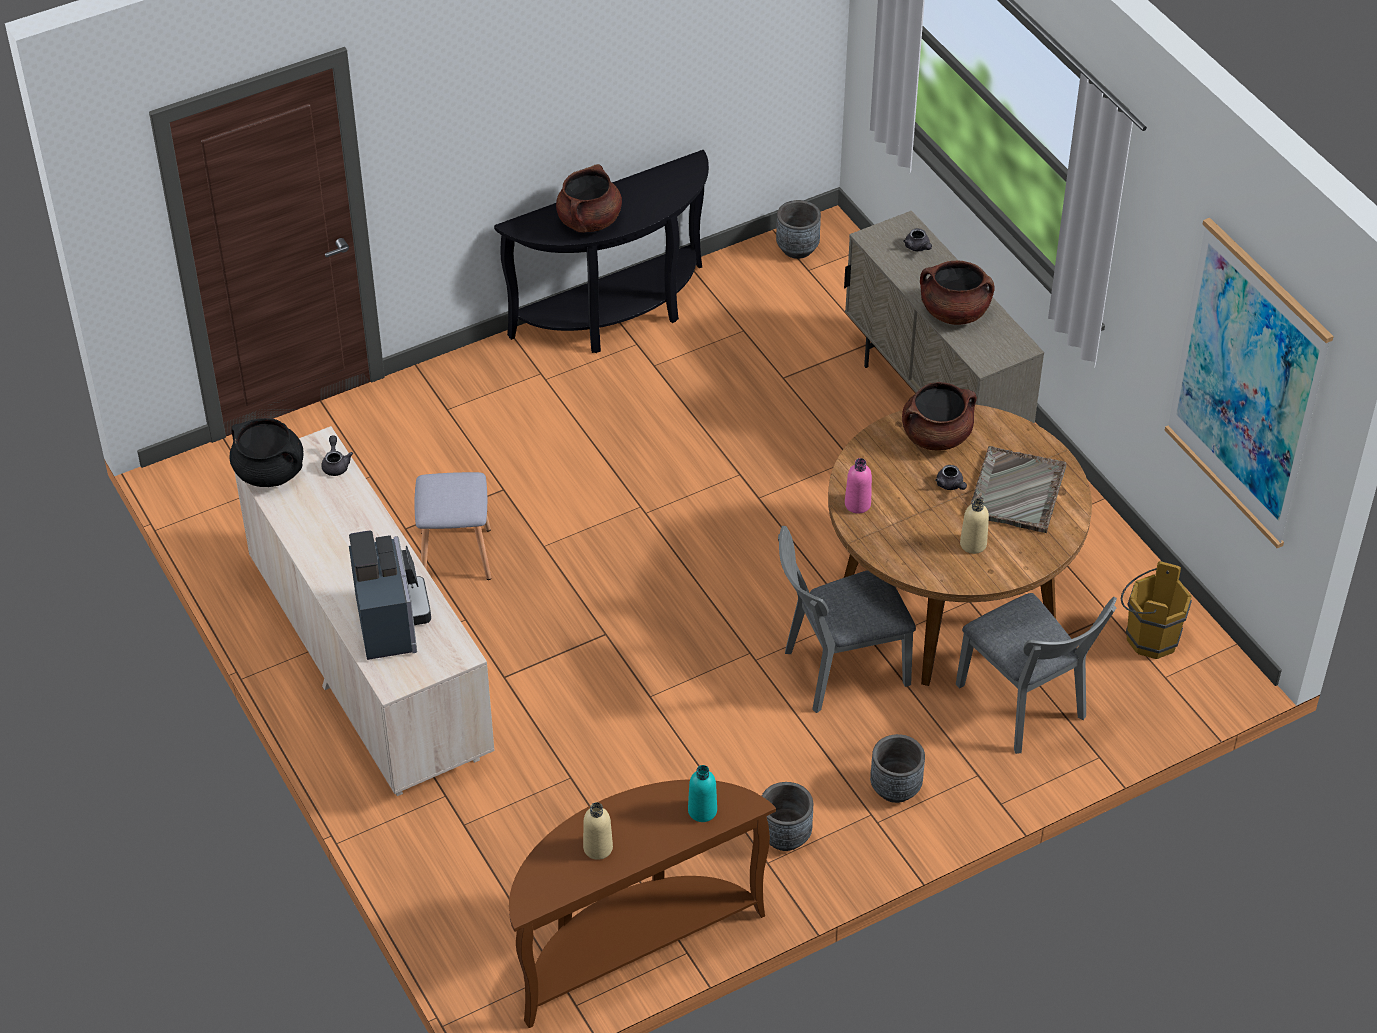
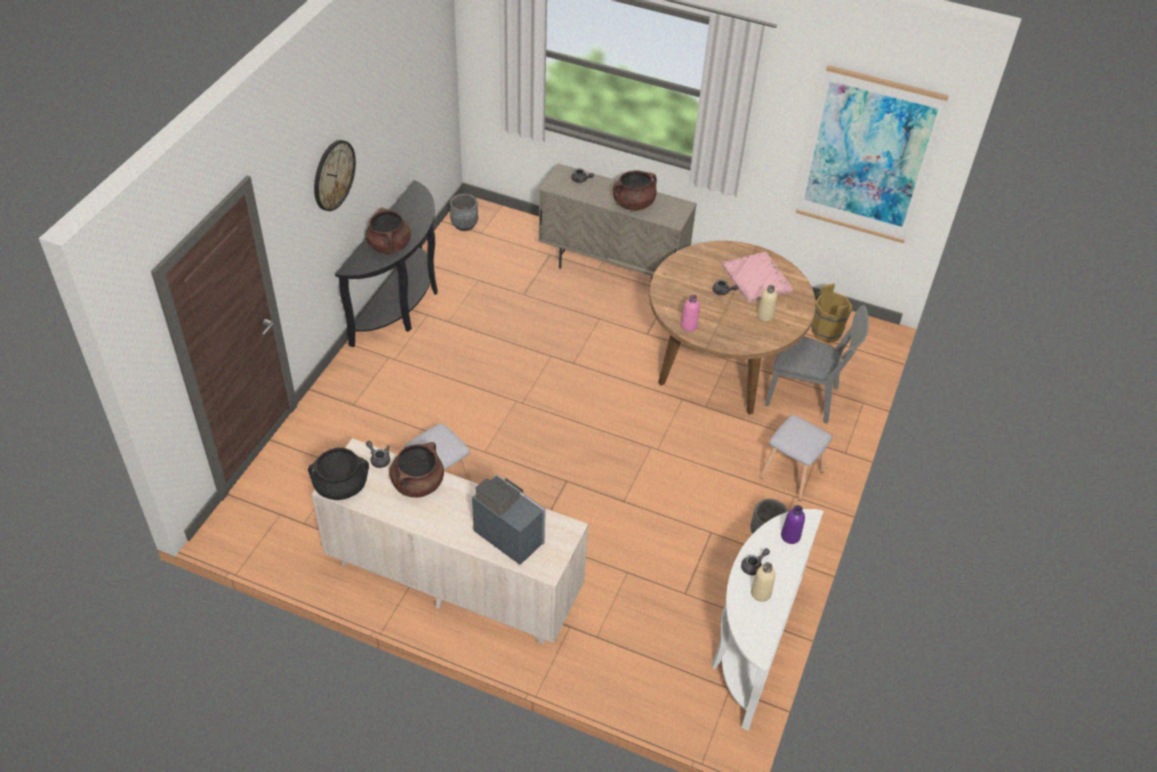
camera: 40 degrees left, 0 degrees up
brown console table [509,779,776,1028] -> white console table [712,509,824,731]
turquoise bottle [688,765,717,822] -> purple bottle [781,505,805,544]
grey chair [778,526,916,713] -> none
grey planter [870,734,925,803] -> grey stool [760,415,832,501]
brown cooking pot [902,382,977,450] -> brown cooking pot moved to [389,442,444,498]
grey tray [970,446,1066,533] -> pink tray [722,252,793,303]
none -> wall clock [314,140,356,211]
none -> grey teapot [741,548,770,575]

